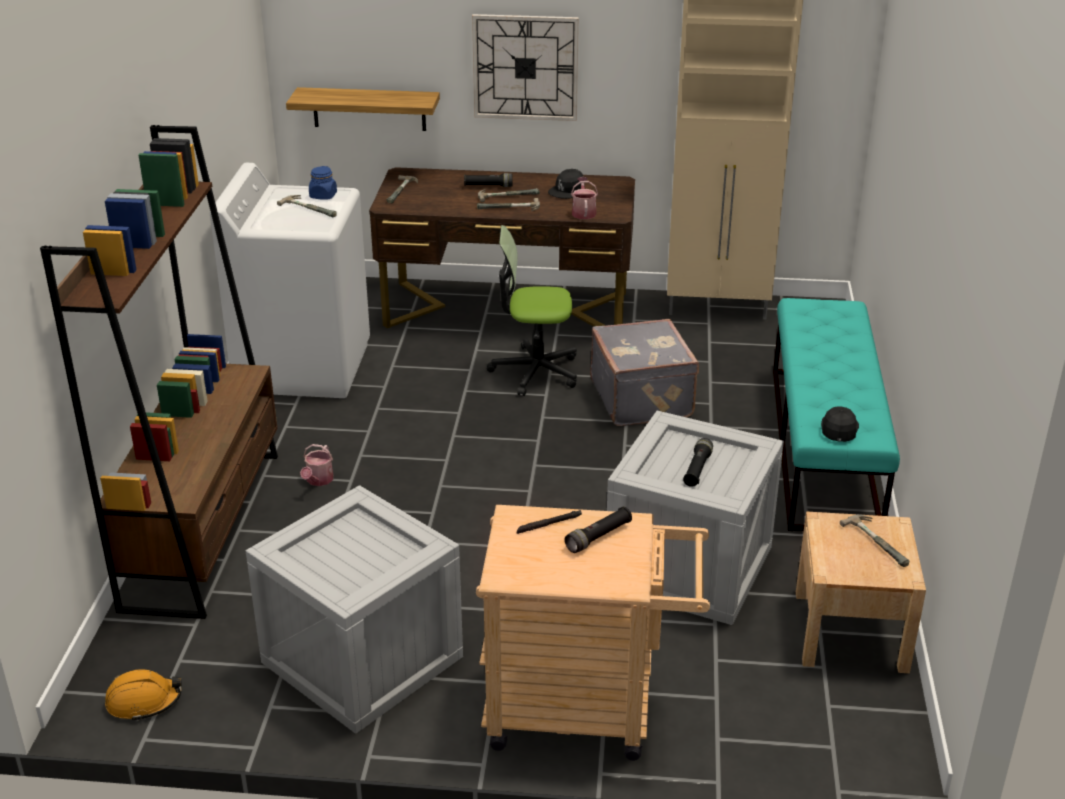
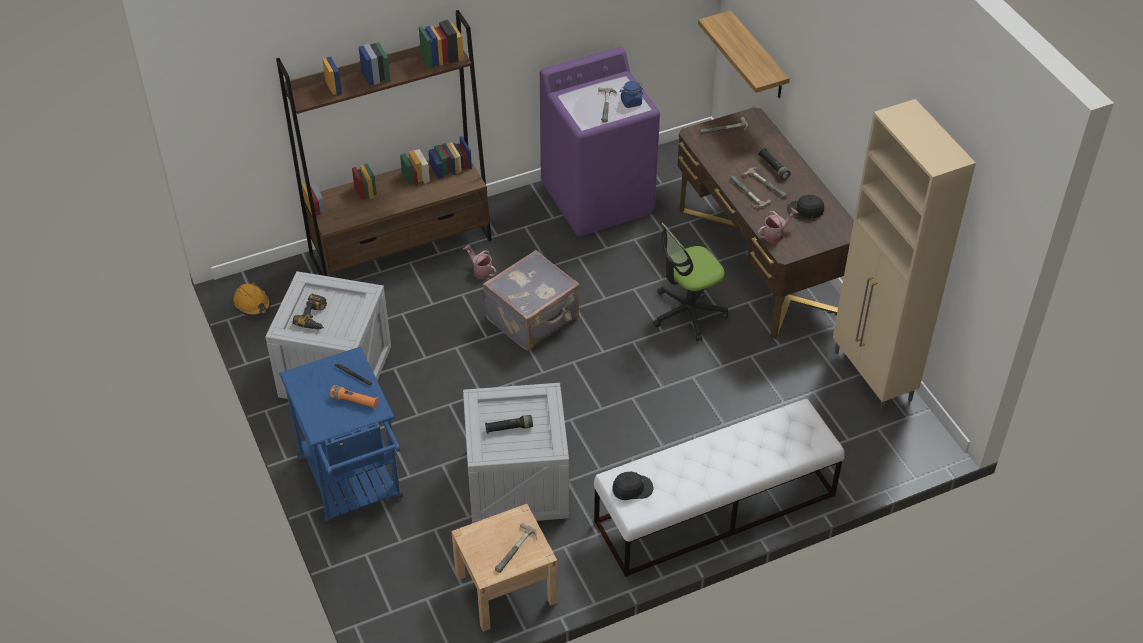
camera: 60 degrees right, 15 degrees up
white washing machine [210,163,370,398] -> purple washing machine [540,47,660,237]
watering can [300,444,333,486] -> watering can turned 60 degrees clockwise [463,245,497,279]
wall clock [472,14,579,121] -> none
beige cart [476,505,710,761] -> blue cart [279,346,403,524]
office chair [487,225,577,396] -> office chair turned 90 degrees counterclockwise [653,223,728,341]
black flashlight [565,507,632,553] -> orange flashlight [330,385,379,409]
grey suitcase [590,319,699,426] -> grey suitcase moved to [483,250,580,351]
turquoise bench [773,298,900,531] -> white bench [594,398,845,577]
none -> power drill [293,294,327,330]

